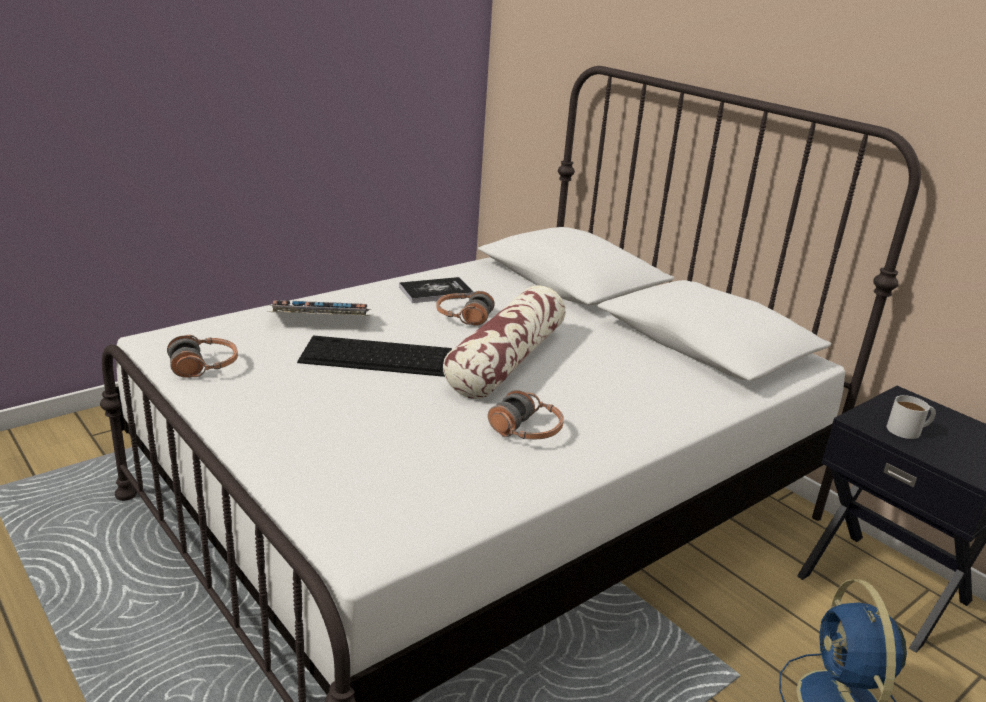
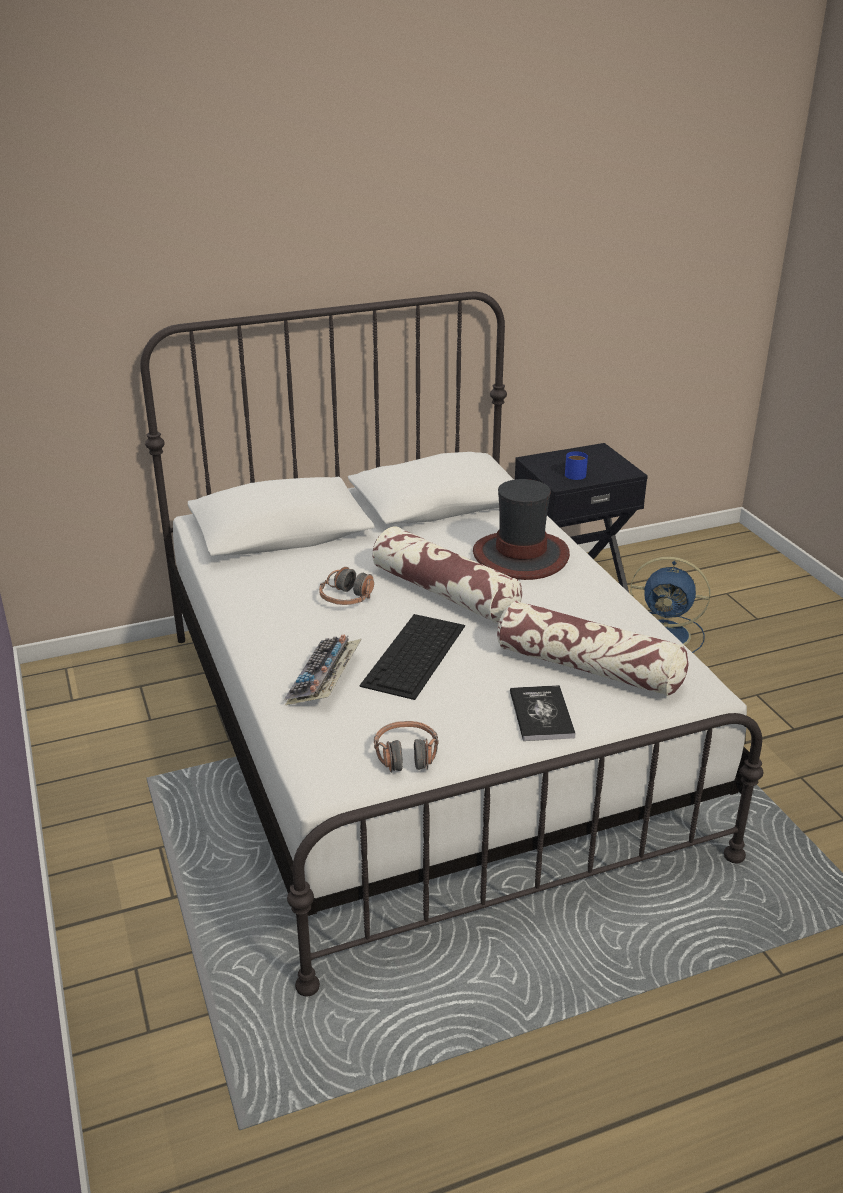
camera: 70 degrees left, 5 degrees up
book [399,277,474,303] -> book moved to [510,685,576,741]
headphones [488,390,564,439] -> none
white mug [886,395,936,439] -> blue mug [565,451,588,480]
none -> hat [473,479,570,580]
none -> pillow [497,600,688,696]

